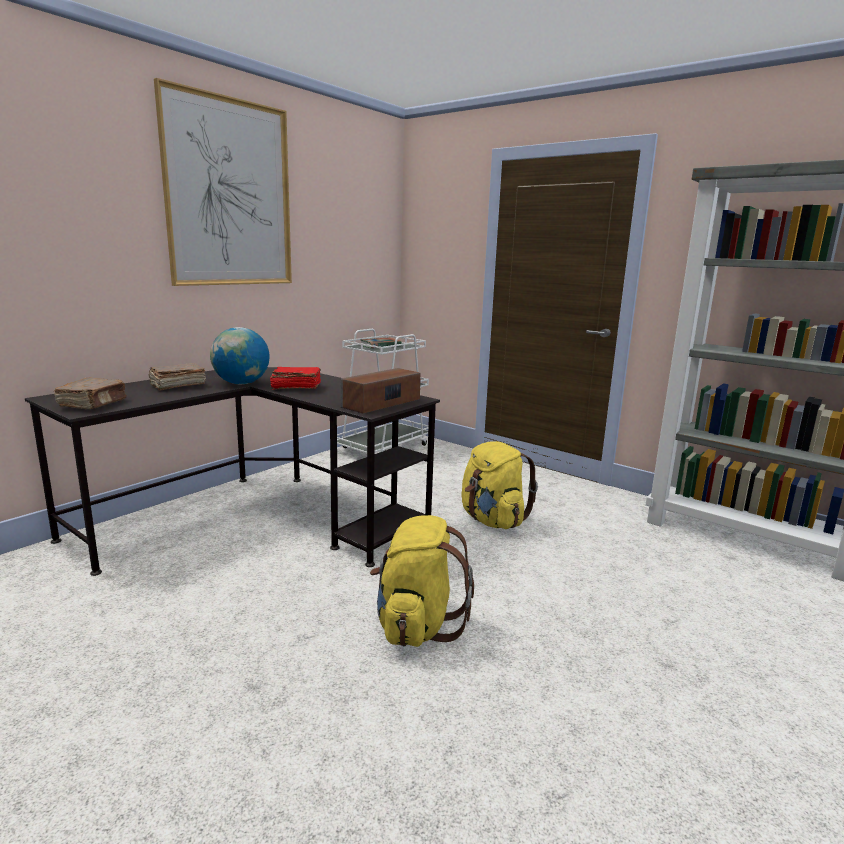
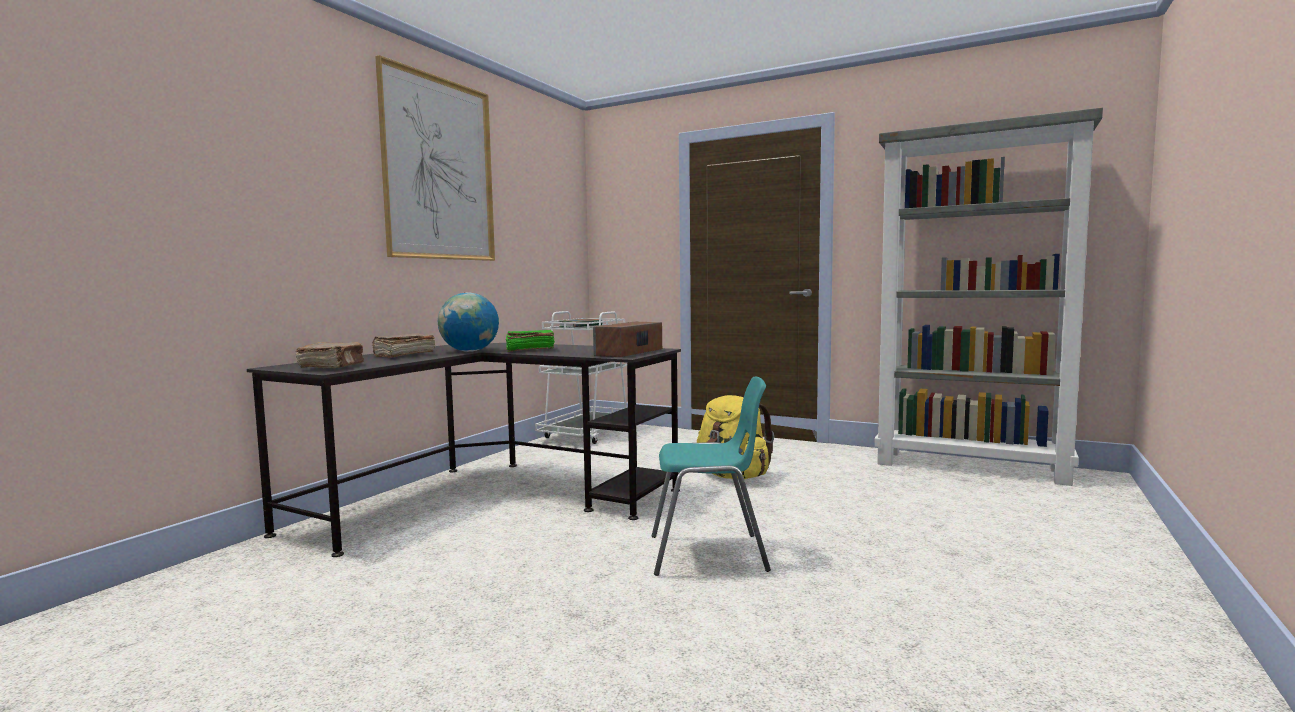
camera: 10 degrees left, 10 degrees down
red book [270,367,321,390] -> green book [506,330,555,352]
yellow backpack [370,515,474,647] -> turquoise chair [652,377,771,576]

